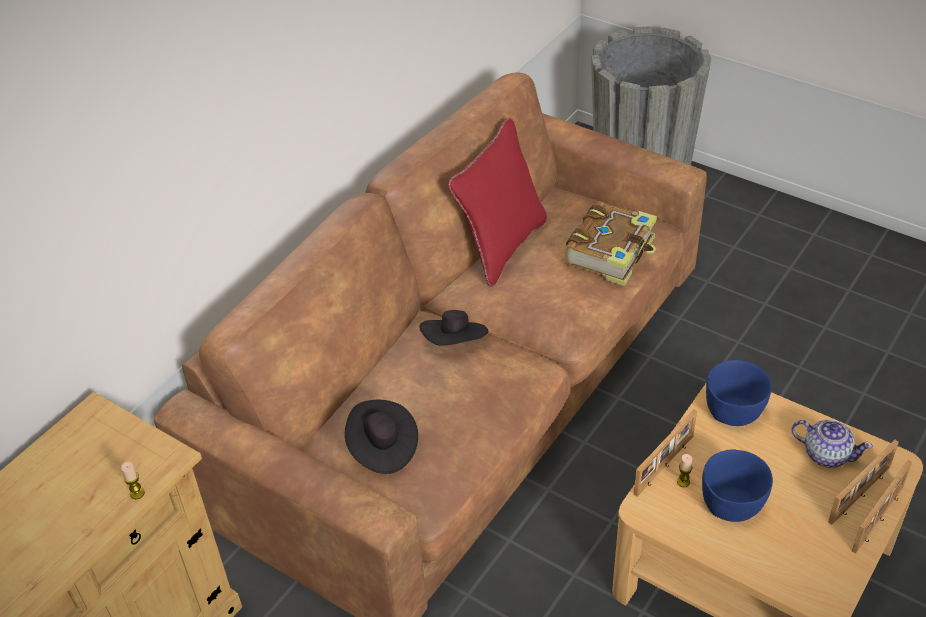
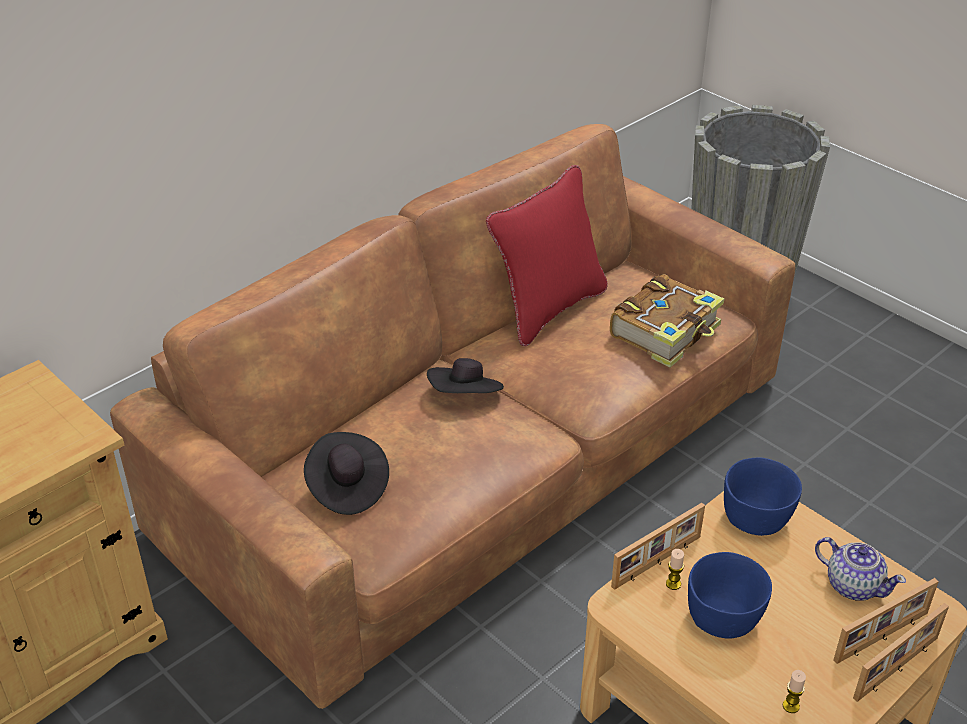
camera: 10 degrees right, 5 degrees down
candle [121,462,145,499] -> candle moved to [783,670,806,713]

